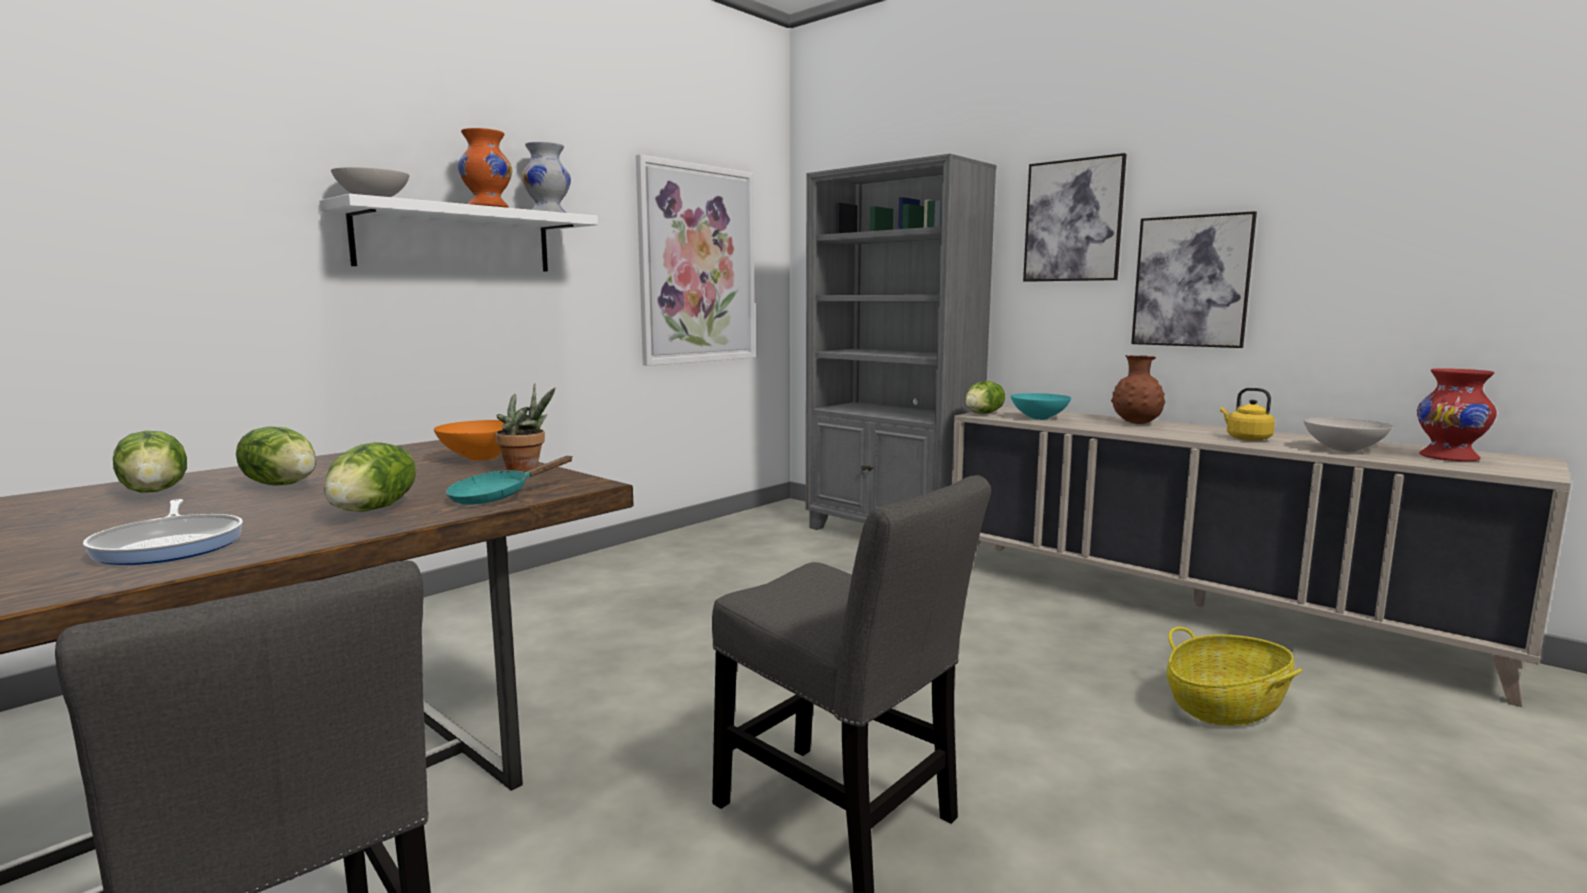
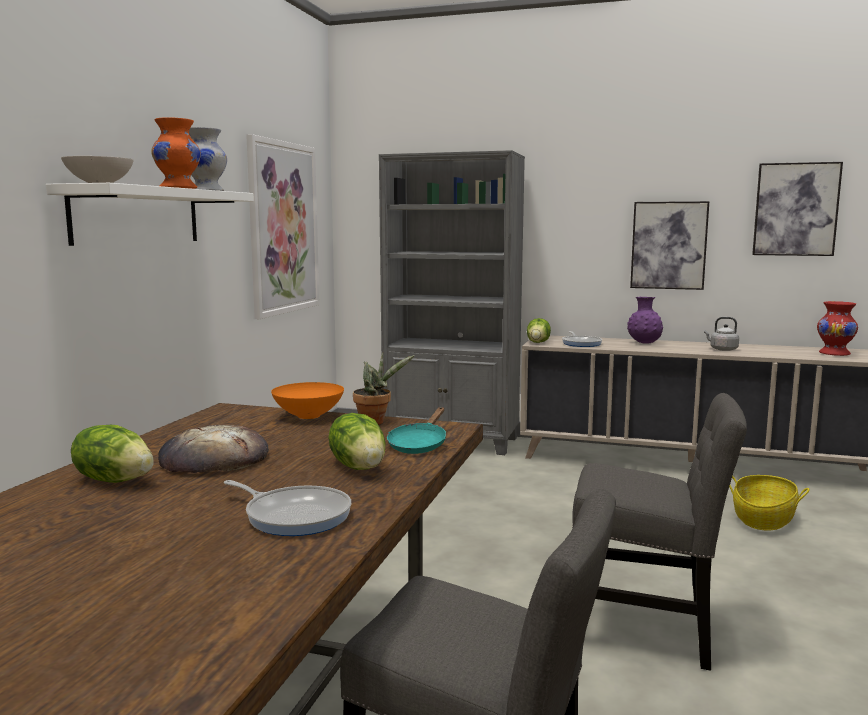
camera: 25 degrees left, 0 degrees up
lettuce [236,426,316,485] -> bread [158,425,269,473]
turquoise bowl [1011,393,1071,420] -> frying pan [562,331,602,347]
picture [1023,153,1127,282] -> picture moved to [752,162,843,256]
brown vase [1111,355,1165,424] -> purple vase [627,297,663,344]
yellow kettle [1220,388,1275,441] -> grey kettle [704,317,739,351]
white bowl [1304,417,1392,452] -> none

